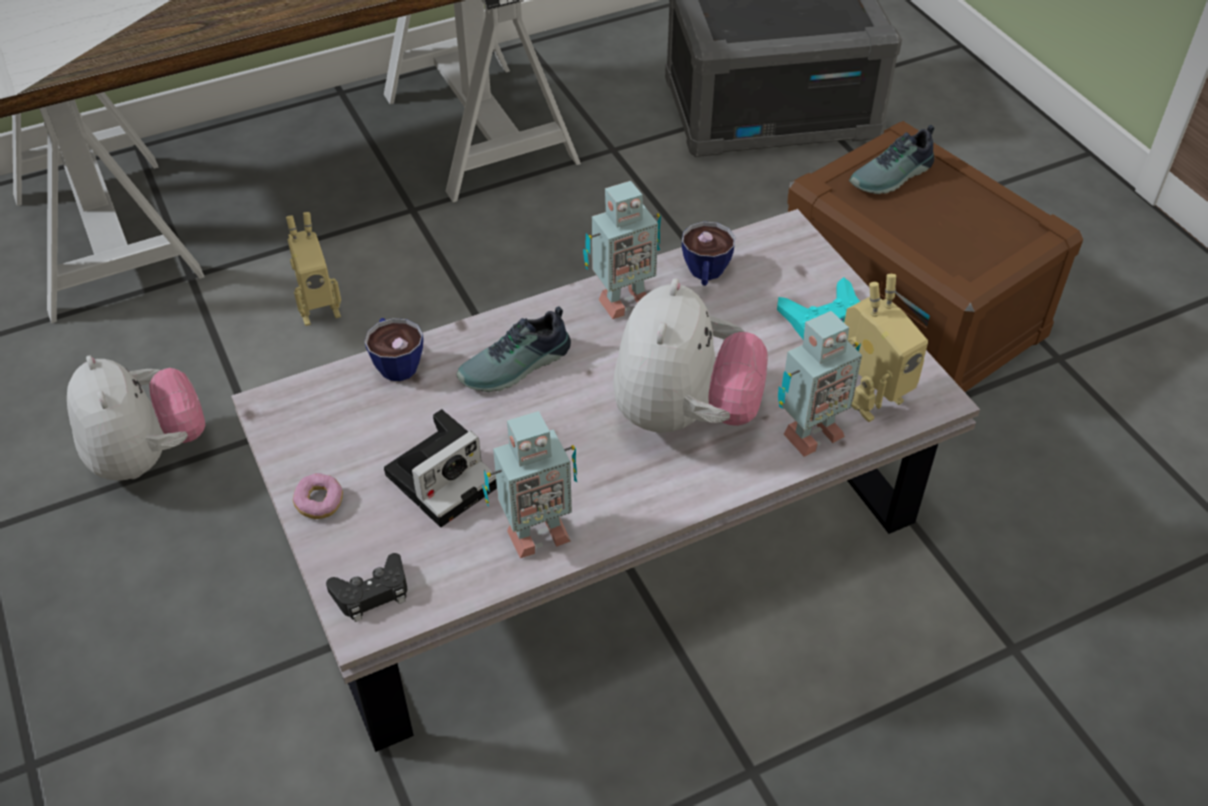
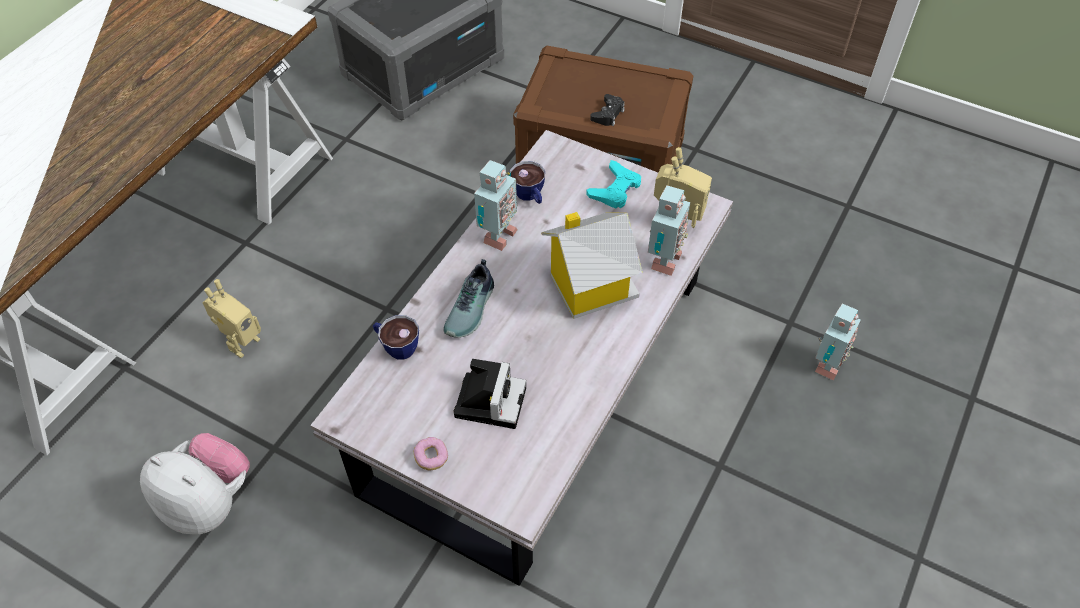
camera: 35 degrees left, 5 degrees up
black game controller [326,553,407,622] -> black game controller moved to [590,94,625,126]
toy robot [482,411,578,558] -> toy robot moved to [815,304,861,380]
plush toy [613,278,768,433] -> toy house [541,212,643,319]
shoe [849,125,934,194] -> none

